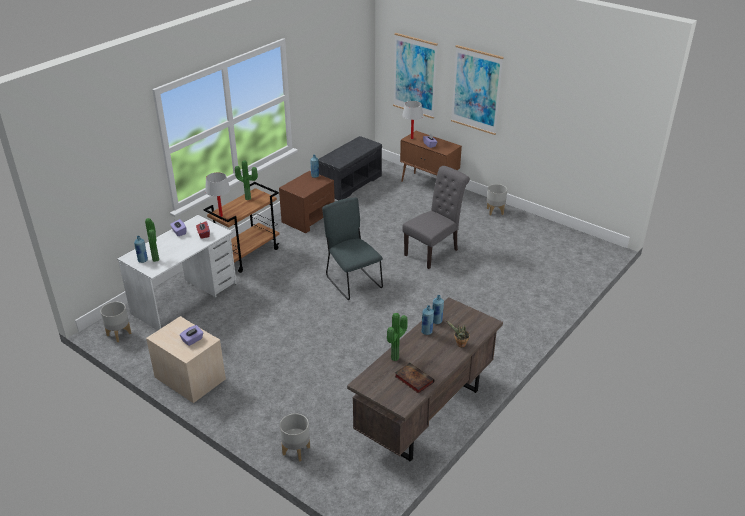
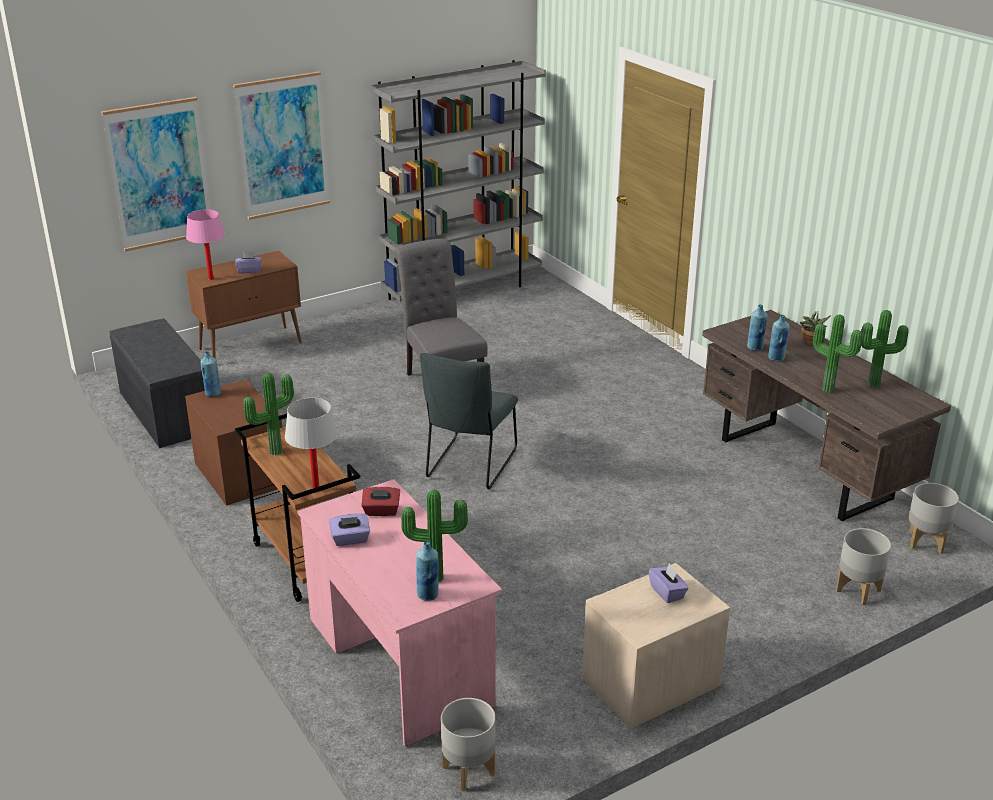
camera: 70 degrees left, 5 degrees down
white desk [117,215,237,330] -> pink desk [297,479,502,746]
grey chair [322,197,383,300] -> grey chair turned 60 degrees counterclockwise [420,353,518,489]
book [394,363,434,394] -> potted plant [861,310,909,388]
white table lamp [402,101,423,139] -> pink table lamp [186,209,225,280]
grey planter [487,184,507,216] -> grey planter moved to [909,483,959,553]
none -> grey bookcase [371,60,546,302]

